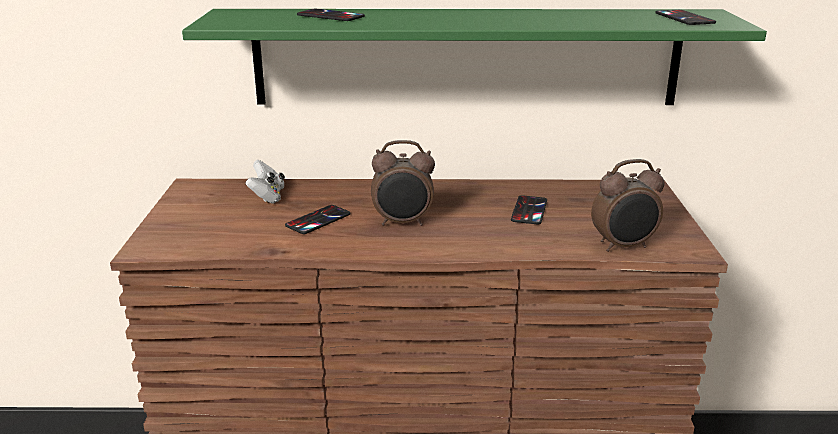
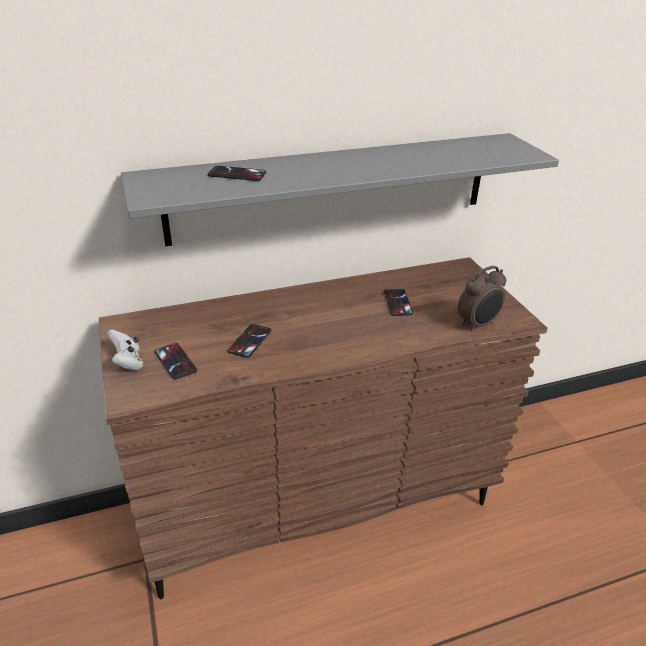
camera: 20 degrees left, 10 degrees up
green shelf [182,9,767,105] -> grey shelf [121,133,559,246]
white game controller [246,160,285,204] -> white game controller moved to [107,330,144,371]
alarm clock [371,140,435,226] -> none
phone [655,10,716,25] -> phone moved to [155,343,197,380]

